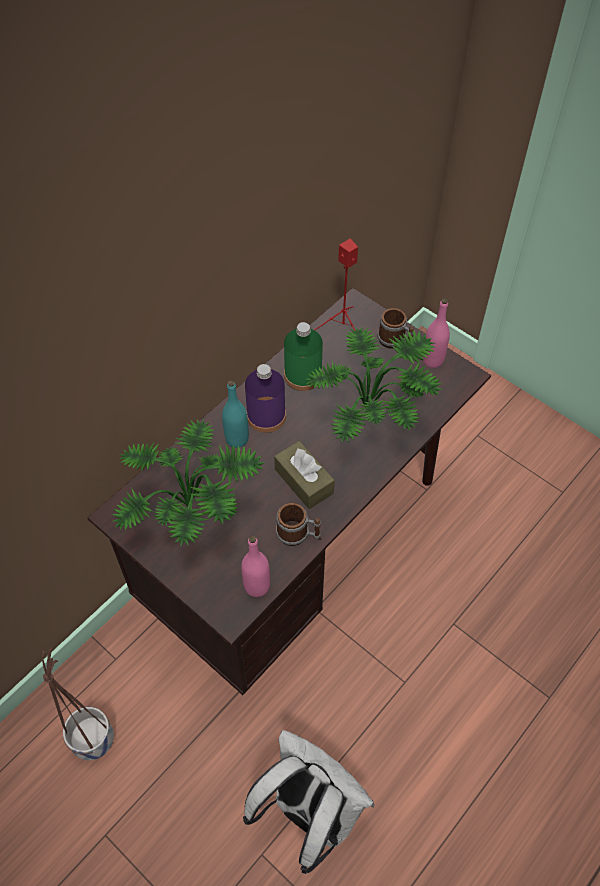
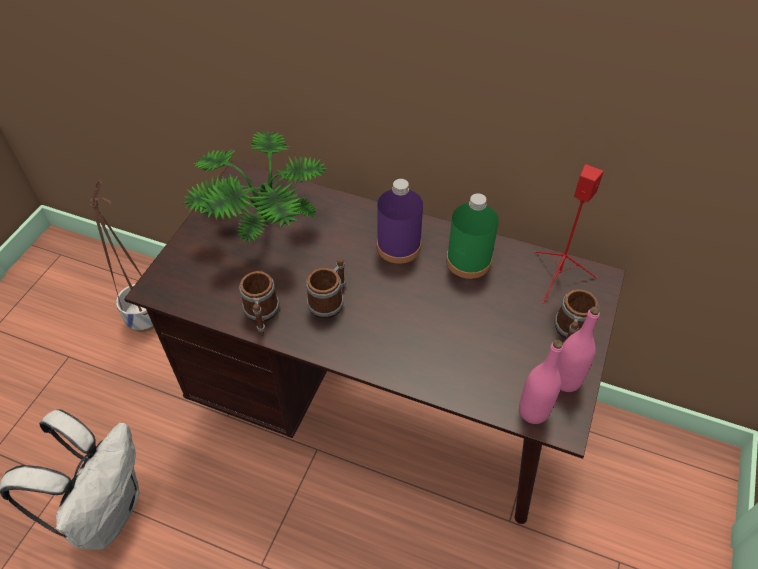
camera: 70 degrees right, 5 degrees down
turquoise bottle [222,380,249,448] -> none
pink bottle [241,536,270,597] -> pink bottle moved to [519,340,563,424]
brown tissue box [274,441,335,509] -> mug [306,258,346,318]
potted plant [306,327,442,443] -> none

